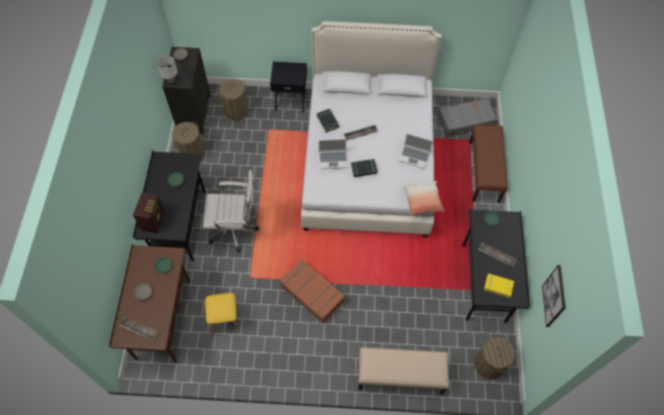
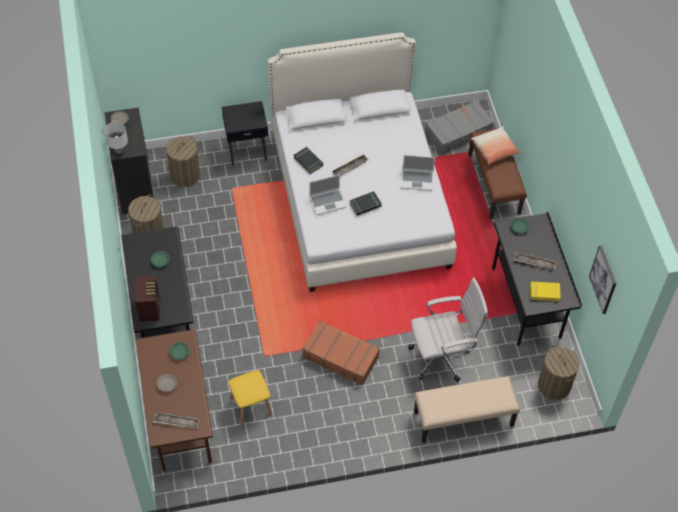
camera: 15 degrees left, 5 degrees down
white office chair [203,170,259,252] -> white office chair moved to [408,278,488,382]
pillow [403,181,445,216] -> pillow moved to [471,127,521,165]

